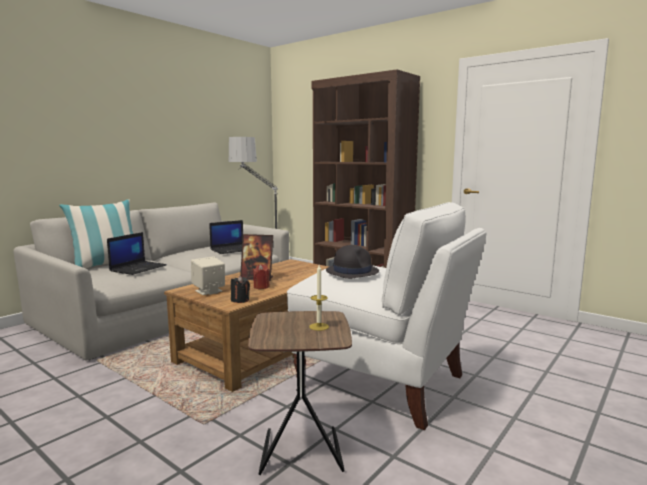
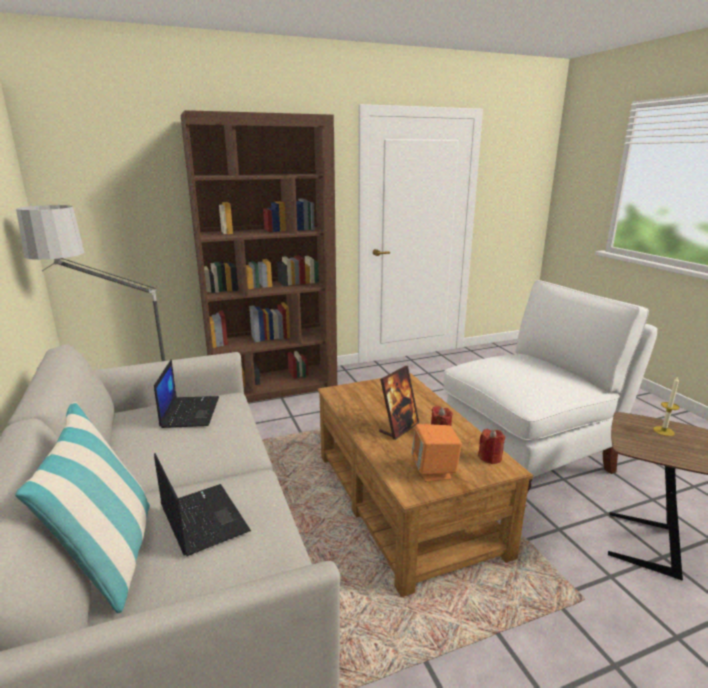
camera: 60 degrees left, 10 degrees up
beige speaker [191,256,225,295] -> orange speaker [411,424,462,482]
black candle [231,276,250,303] -> red candle [478,429,505,464]
black hat [326,245,379,279] -> none

